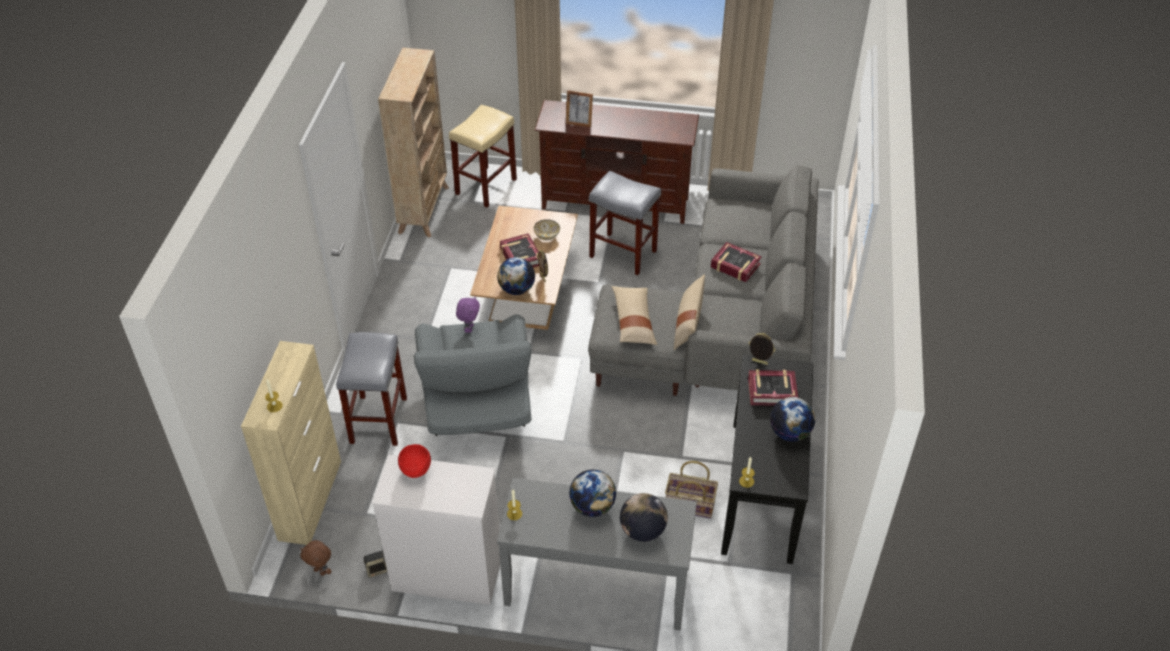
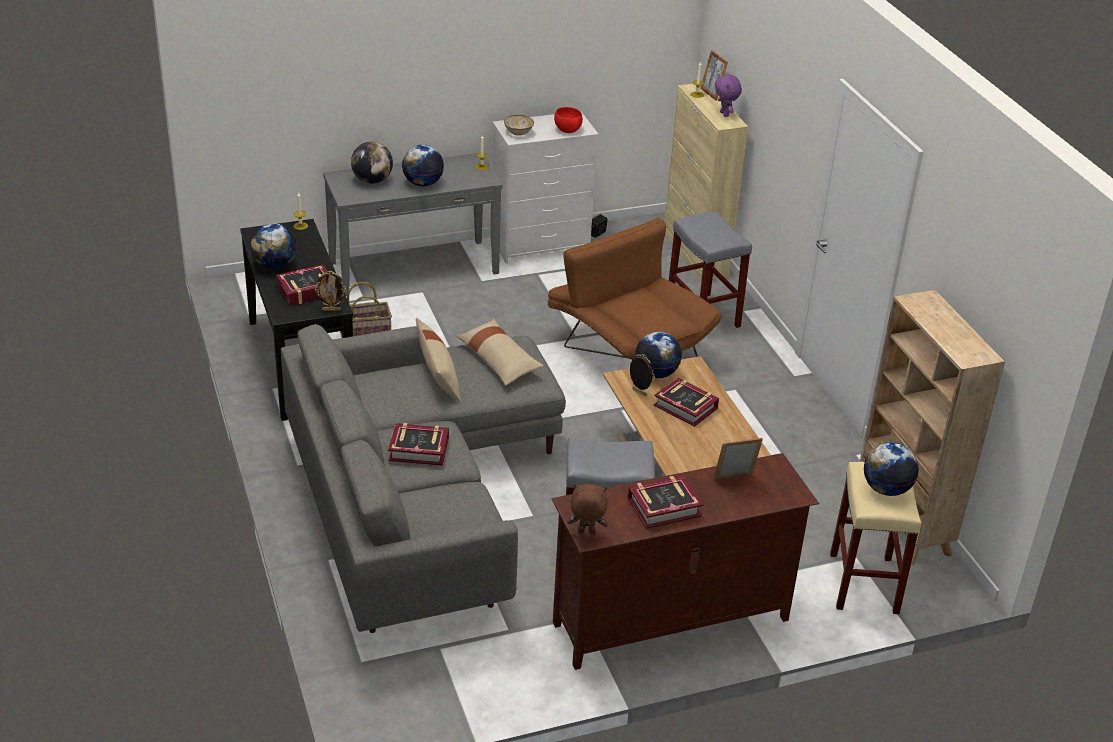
camera: 150 degrees right, 10 degrees down
brown plush toy [300,540,332,576] -> brown plush toy moved to [567,484,608,534]
grey armchair [414,314,532,436] -> brown armchair [548,218,722,360]
purple plush toy [456,296,480,333] -> purple plush toy moved to [715,75,742,117]
bowl [533,219,560,241] -> bowl moved to [504,115,534,136]
none -> book [628,475,703,529]
none -> picture frame [700,50,728,101]
none -> globe [864,442,919,496]

